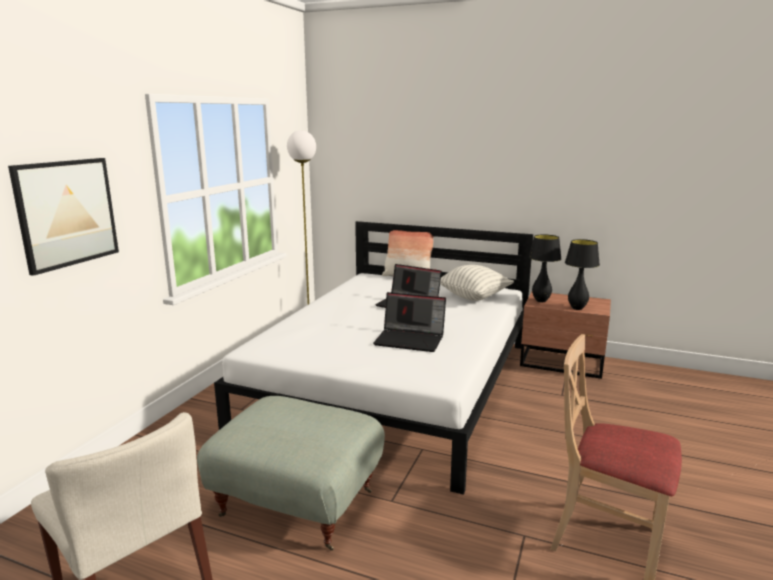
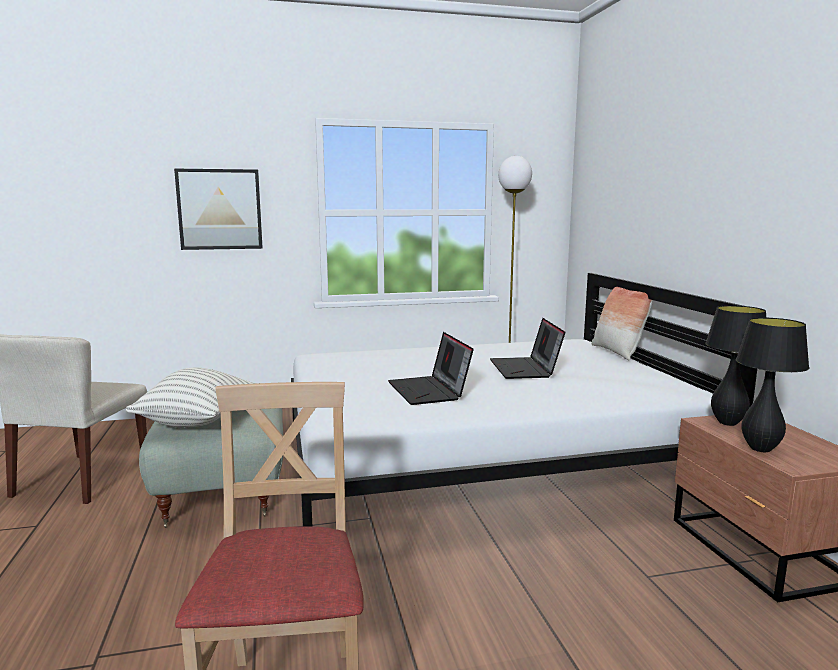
camera: 55 degrees right, 5 degrees down
pillow [440,265,514,301] -> pillow moved to [126,368,257,427]

